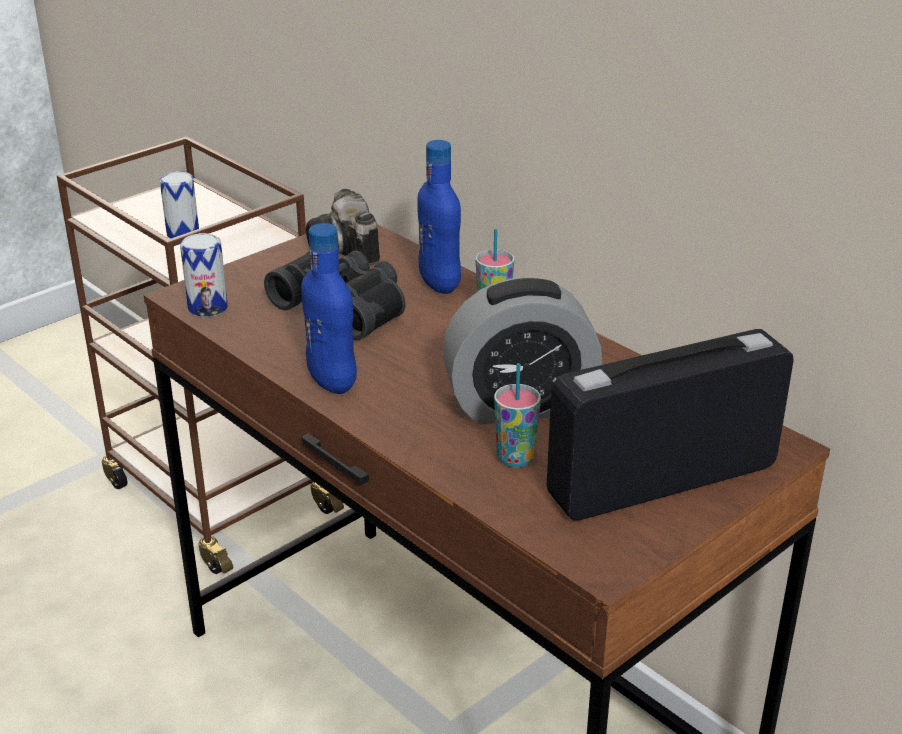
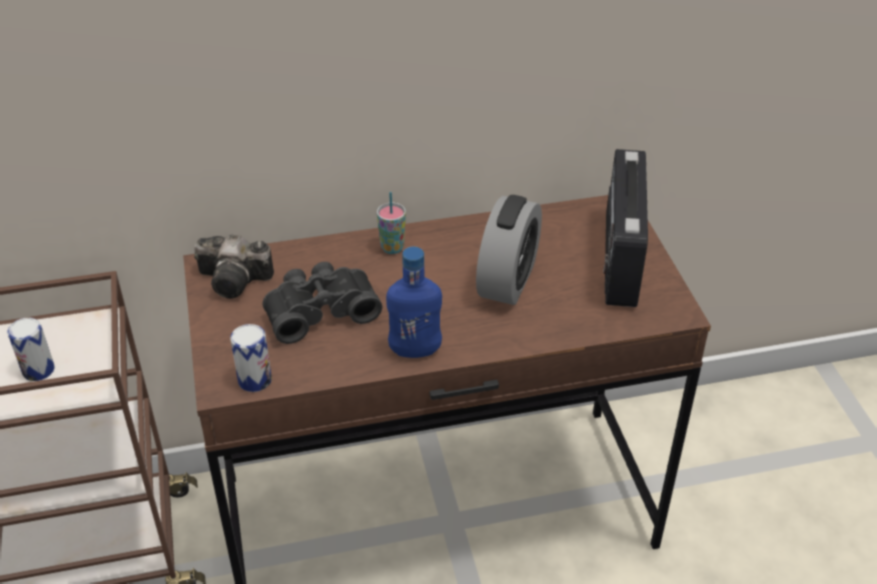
camera: 60 degrees left, 10 degrees up
blue bottle [417,140,461,294] -> none
cup [494,363,541,467] -> none

